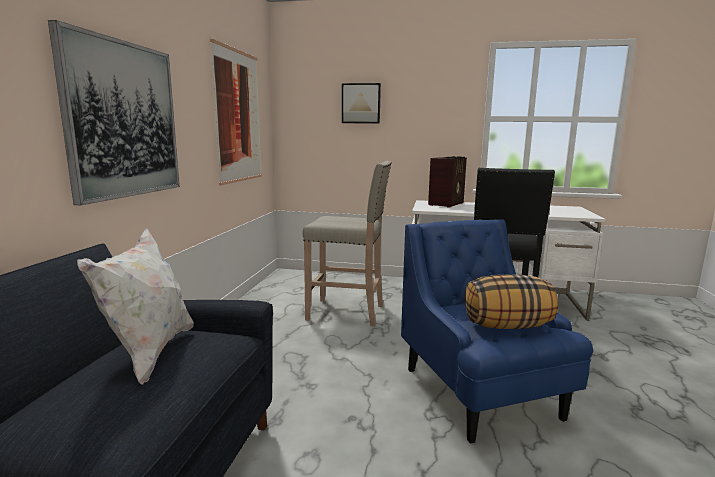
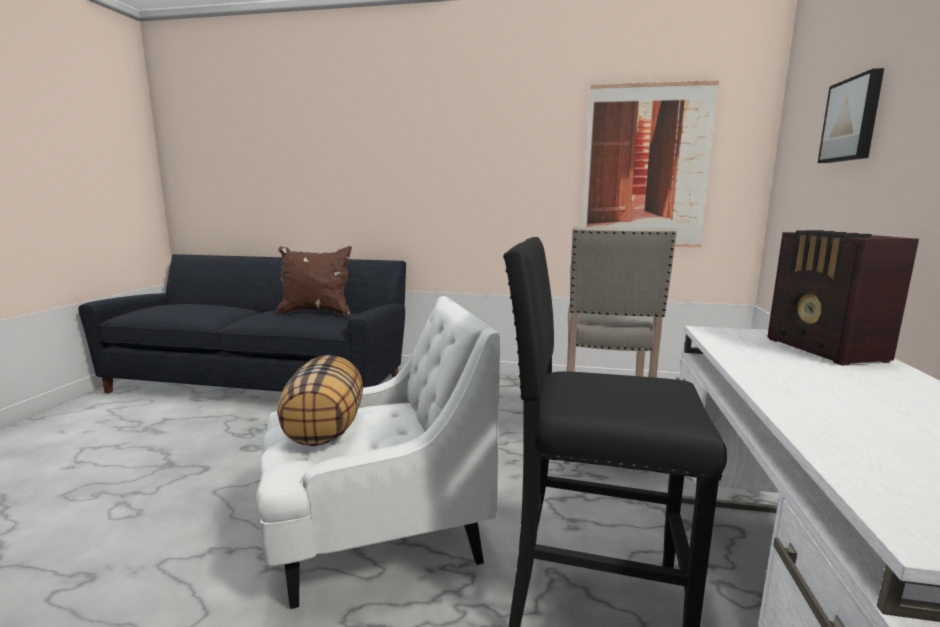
camera: 90 degrees right, 0 degrees up
picture [48,20,180,205] -> none
white pillow [77,228,194,384] -> brown pillow [276,246,352,316]
blue armchair [401,219,593,444] -> white armchair [256,296,500,609]
radio [428,156,467,208] -> radio turned 45 degrees clockwise [767,230,919,366]

